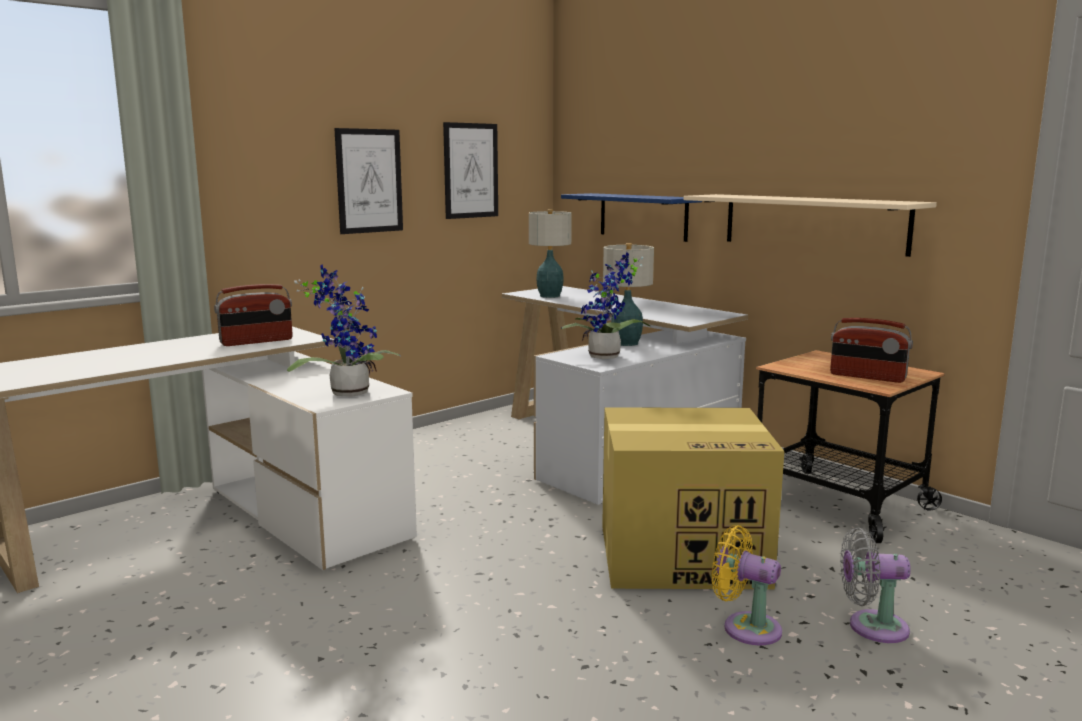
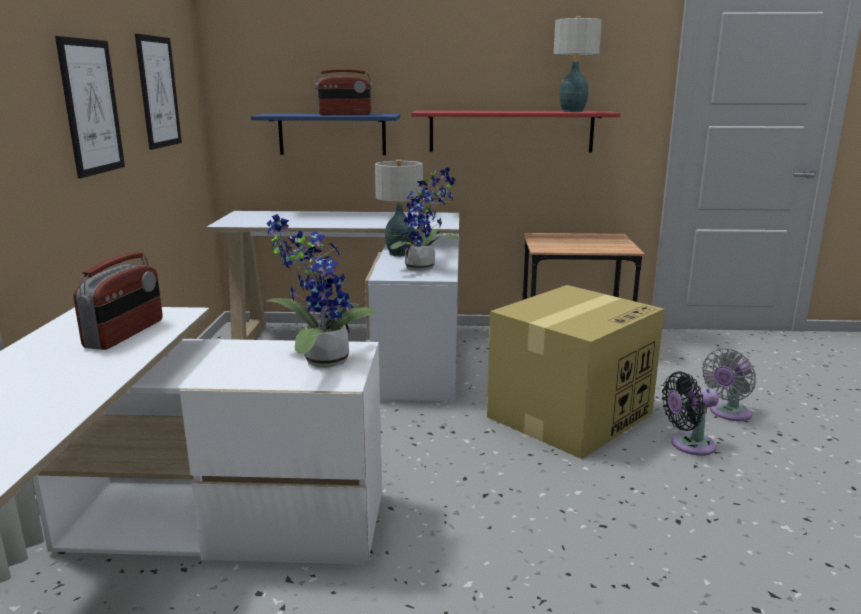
camera: 45 degrees left, 5 degrees up
table lamp [529,209,572,298] -> table lamp moved to [554,16,602,112]
beige shelf [683,194,937,257] -> red shelf [411,111,620,153]
yellow fan [711,525,782,645] -> black fan [662,372,719,456]
radio [830,318,913,383] -> radio moved to [315,69,372,115]

